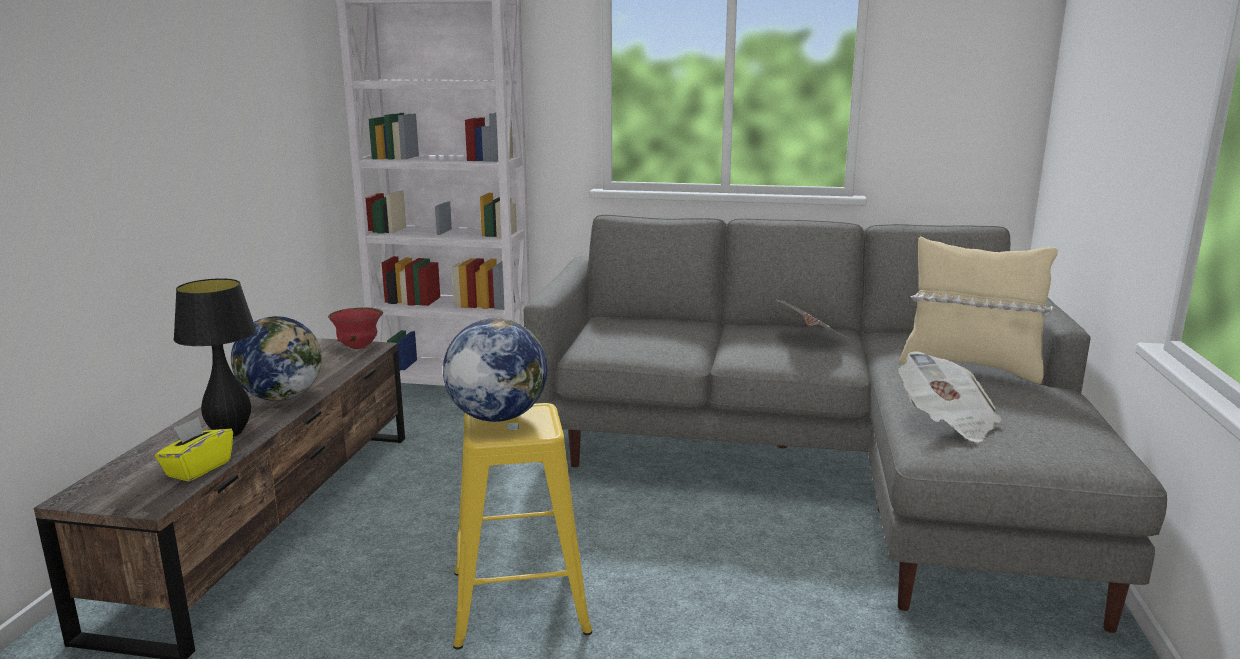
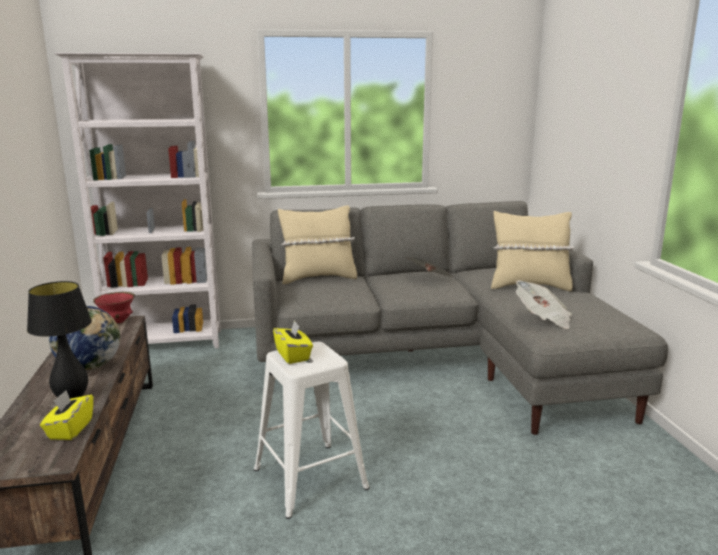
camera: 20 degrees left, 0 degrees up
globe [443,318,548,422] -> yellow tissue box [273,320,313,364]
yellow stool [453,403,592,649] -> white stool [254,342,370,519]
none -> beige pillow [278,205,357,284]

